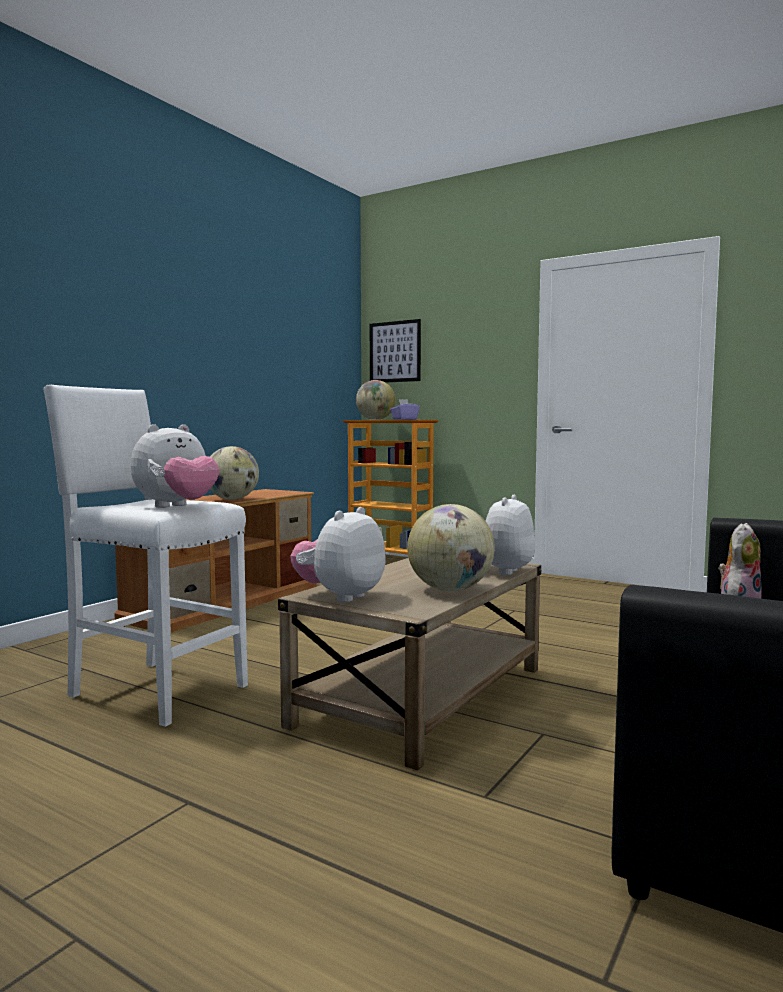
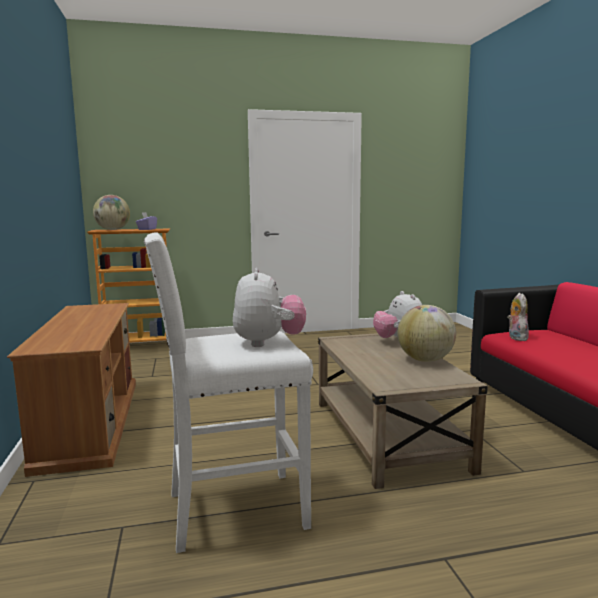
camera: 45 degrees left, 5 degrees up
globe [210,446,259,500] -> none
plush toy [290,507,386,603] -> none
picture [370,319,421,383] -> none

